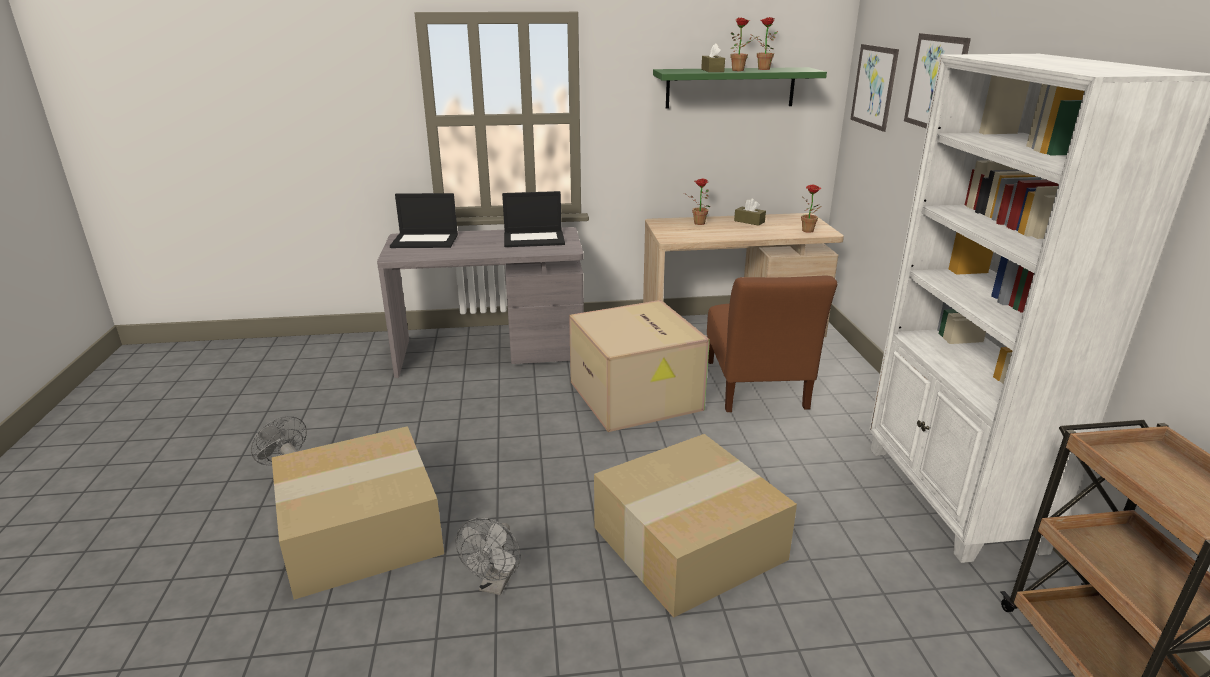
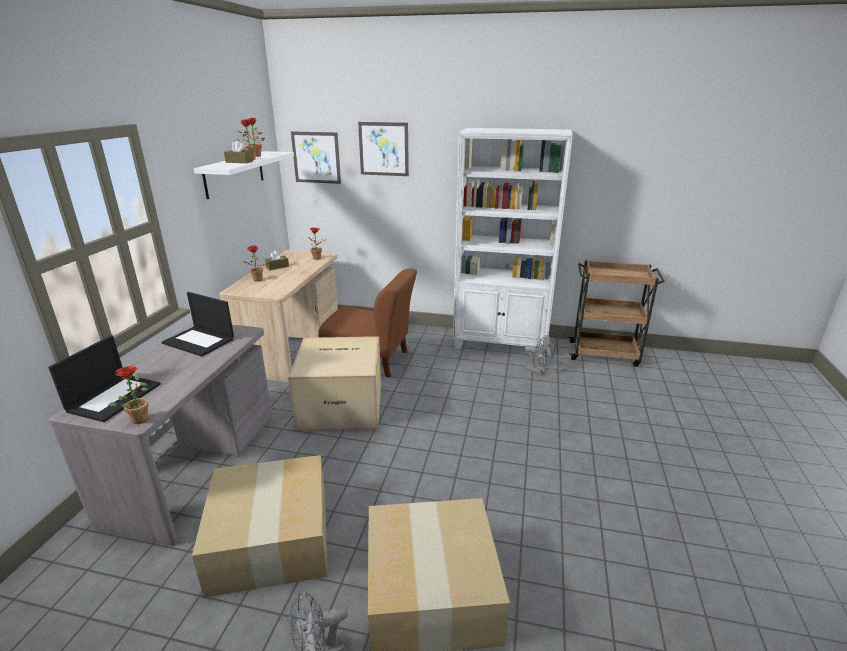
camera: 70 degrees left, 0 degrees up
grey fan [455,518,521,595] -> grey fan moved to [525,335,554,375]
laptop [502,191,565,247] -> laptop turned 105 degrees clockwise [162,292,234,357]
cardboard box [594,434,797,618] -> cardboard box moved to [192,455,328,598]
green shelf [653,67,827,109] -> white shelf [193,151,294,199]
none -> potted plant [109,366,149,424]

